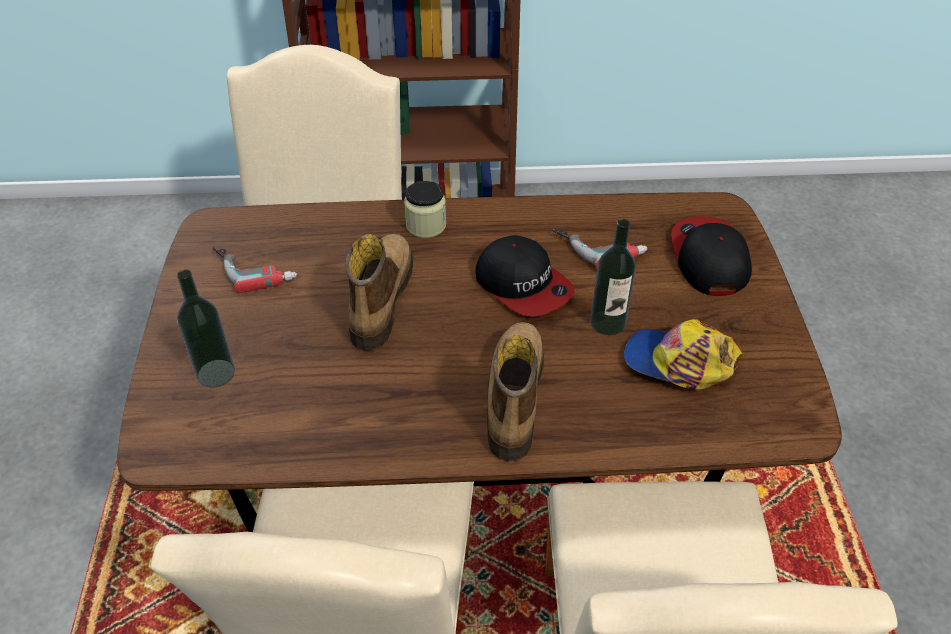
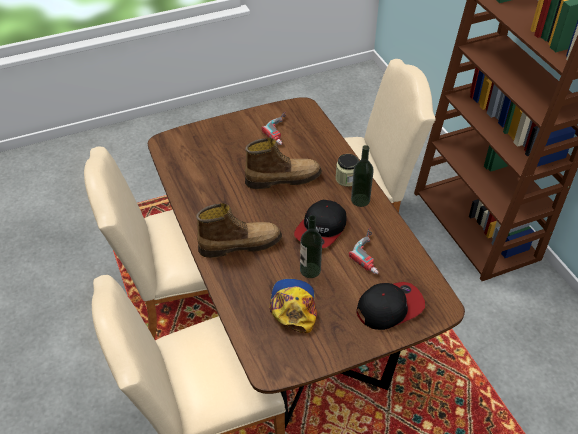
camera: 70 degrees right, 0 degrees up
bottle [177,270,235,388] -> bottle moved to [351,145,374,207]

